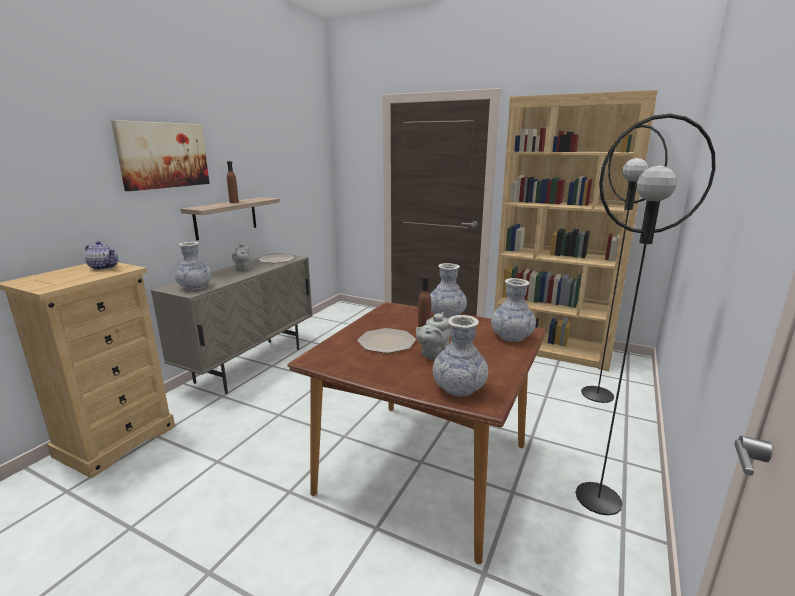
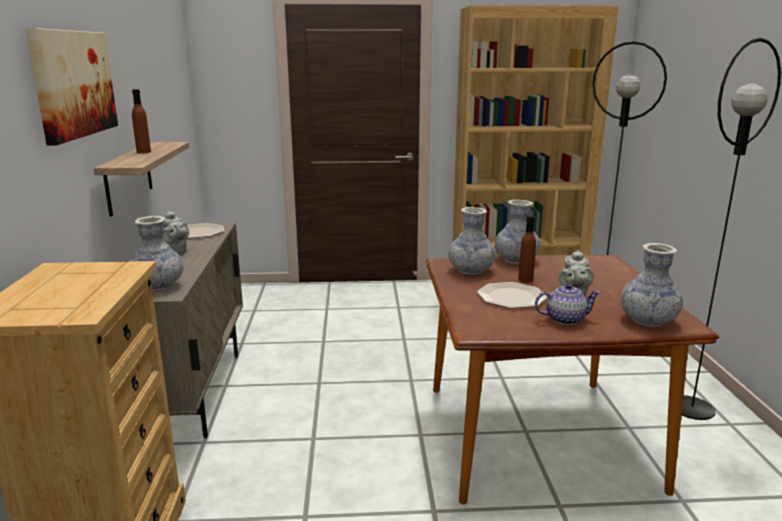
camera: 30 degrees left, 0 degrees up
teapot [85,241,118,270] -> teapot moved to [535,284,600,325]
vase [491,278,536,342] -> vase moved to [448,207,495,275]

